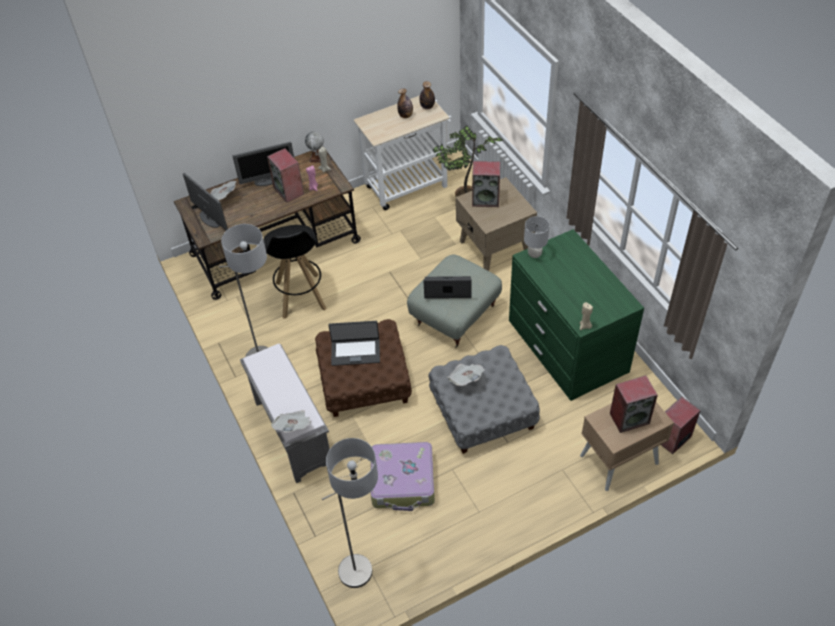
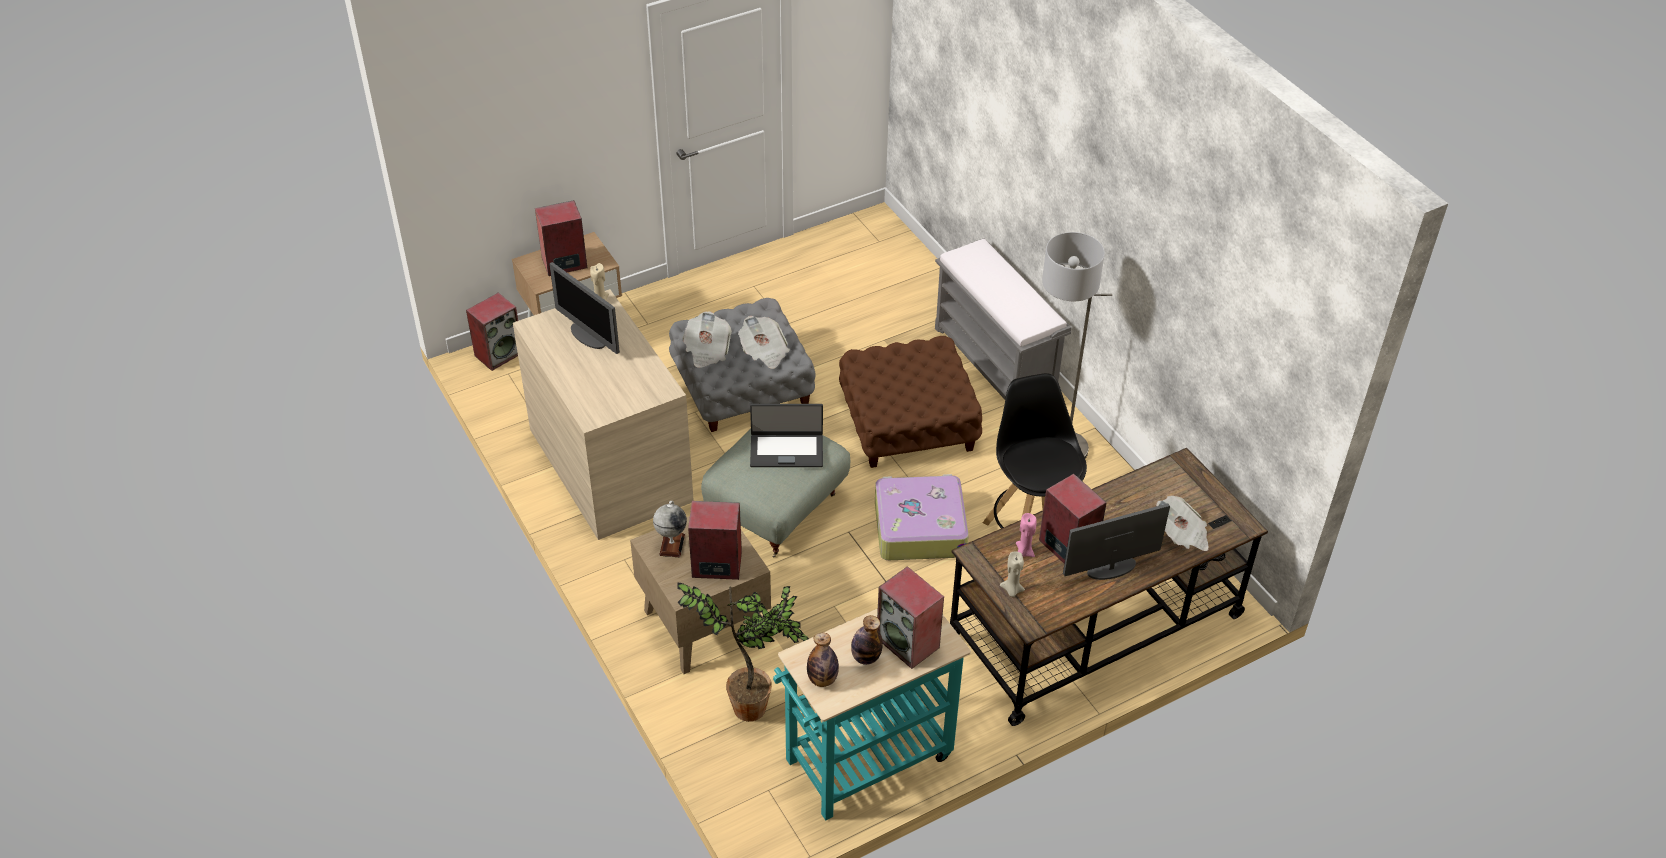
camera: 175 degrees right, 5 degrees down
monitor [183,173,228,230] -> monitor moved to [549,262,620,354]
newspaper [271,410,311,433] -> newspaper moved to [682,311,732,368]
globe [305,132,324,163] -> globe moved to [653,501,687,558]
grey floor lamp [322,438,378,588] -> none
laptop [328,321,380,366] -> none
white cart [354,96,452,210] -> turquoise cart [773,609,971,820]
suitcase [371,442,435,511] -> suitcase moved to [875,474,969,560]
green dresser [509,229,644,401] -> beige dresser [513,289,694,540]
grey table lamp [524,216,549,258] -> none
none -> speaker [877,566,944,669]

